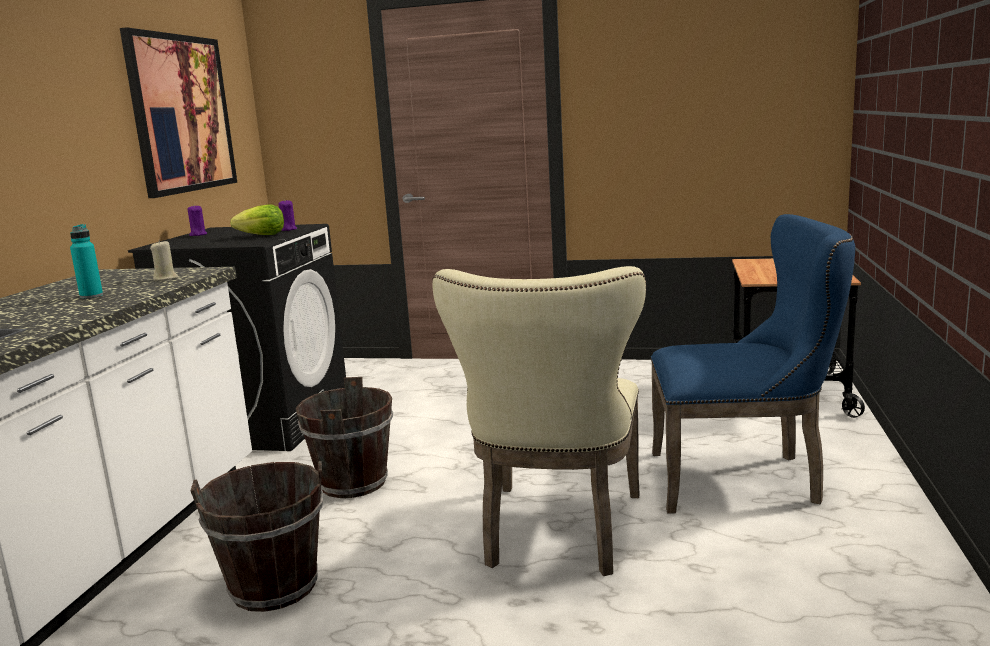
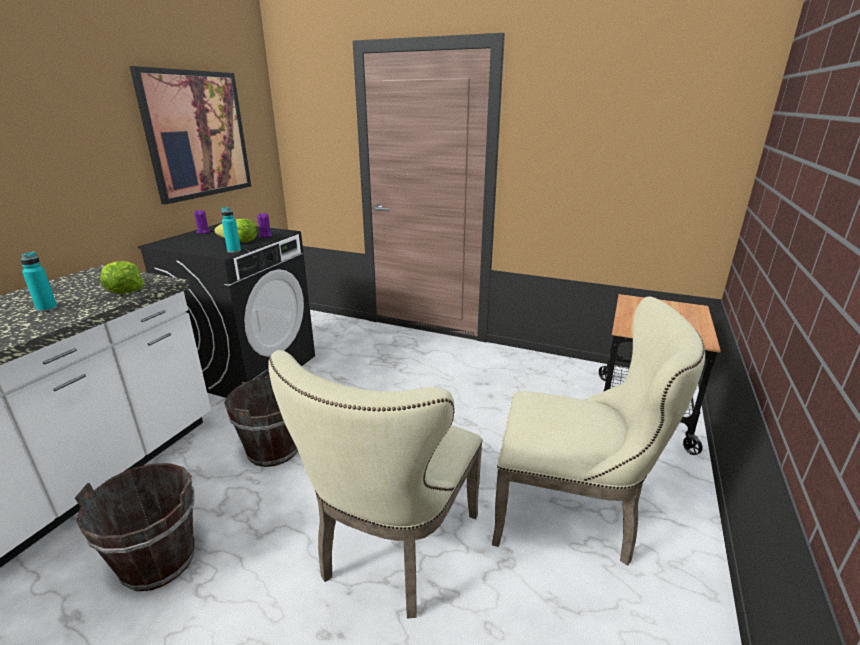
camera: 10 degrees right, 10 degrees up
beige candle [150,240,178,280] -> lettuce [100,261,144,294]
blue chair [651,214,855,514] -> beige chair [492,297,705,566]
none -> turquoise bottle [221,207,241,253]

